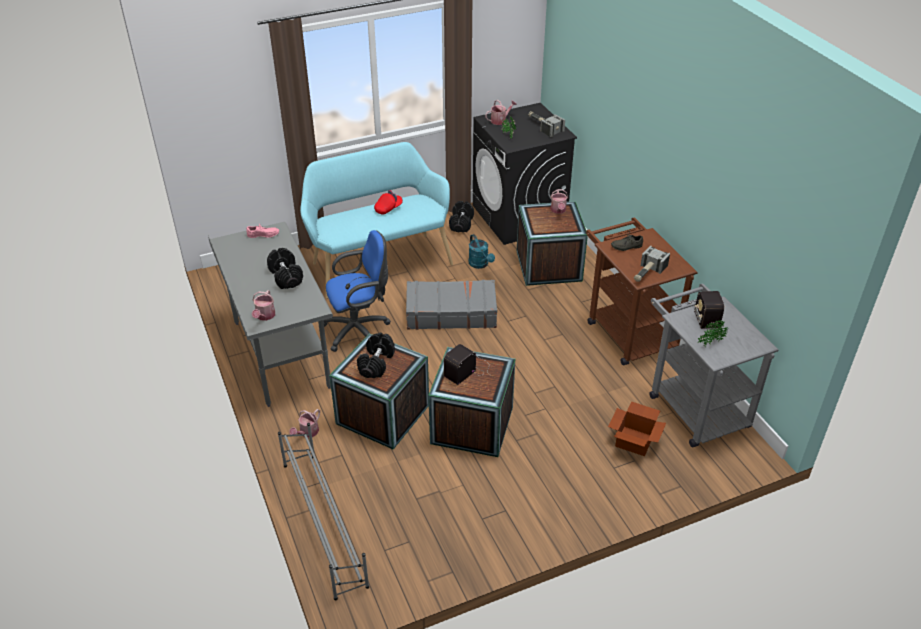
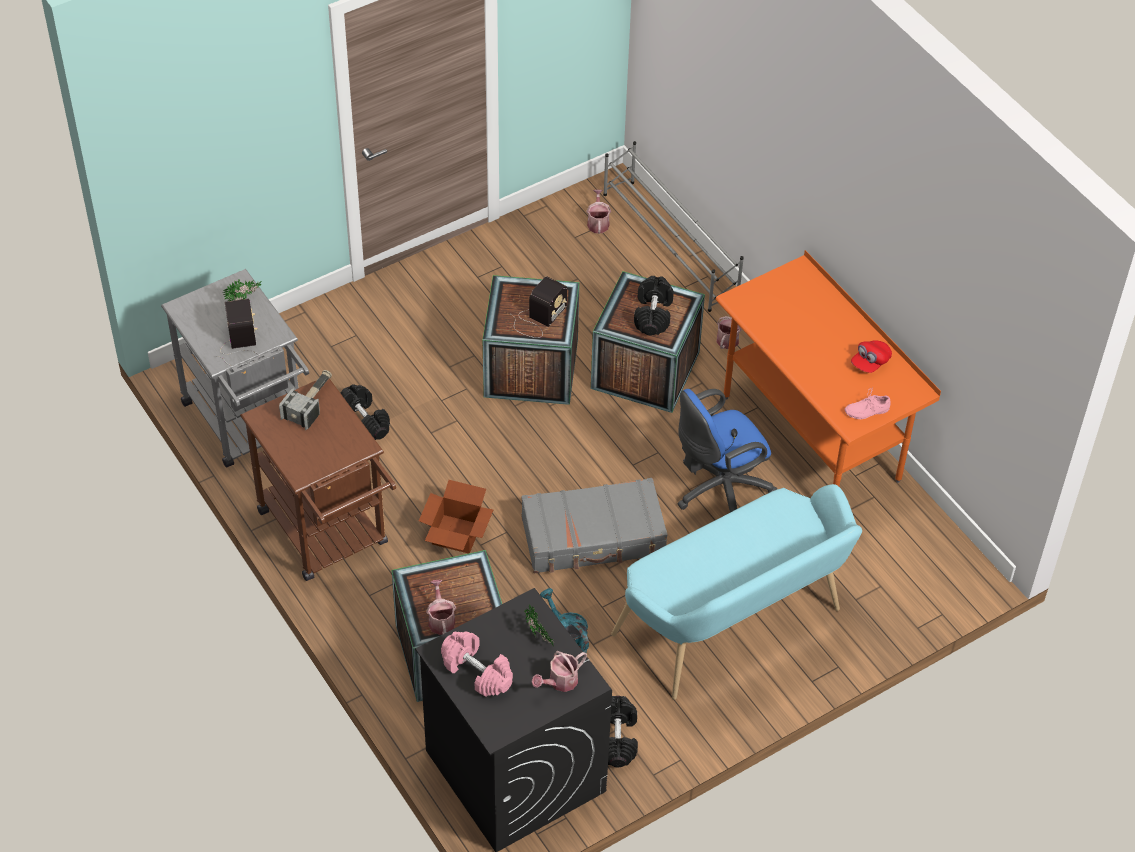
camera: 170 degrees right, 10 degrees up
grey desk [208,222,333,407] -> orange desk [715,250,941,486]
watering can [251,290,275,321] -> watering can moved to [587,190,611,234]
black dumbbell [267,248,303,289] -> black dumbbell moved to [341,384,390,440]
red cap [374,190,403,215] -> red cap moved to [851,340,892,373]
hammer [528,111,565,137] -> pink dumbbell [441,631,513,697]
cardboard box [608,401,666,456] -> cardboard box moved to [419,480,494,554]
grey shoe [611,230,643,251] -> none

